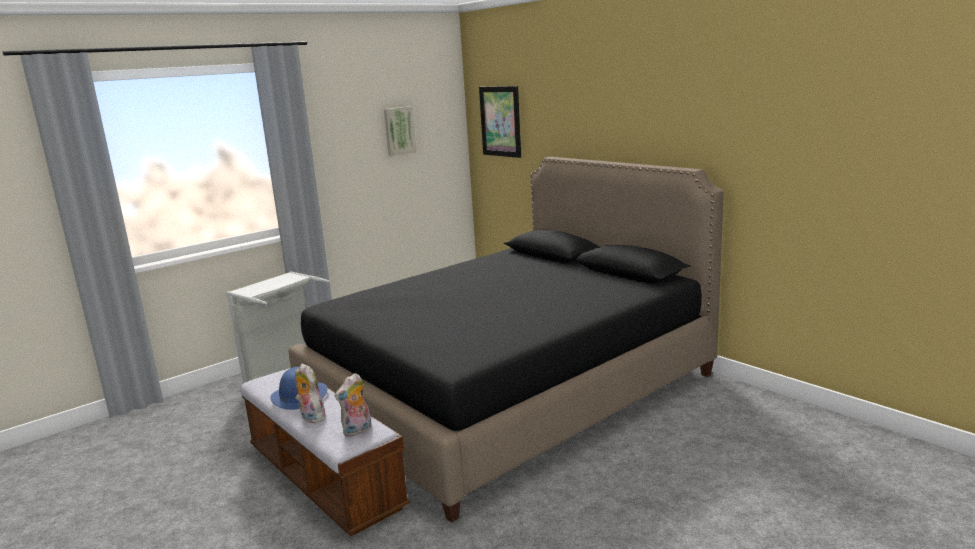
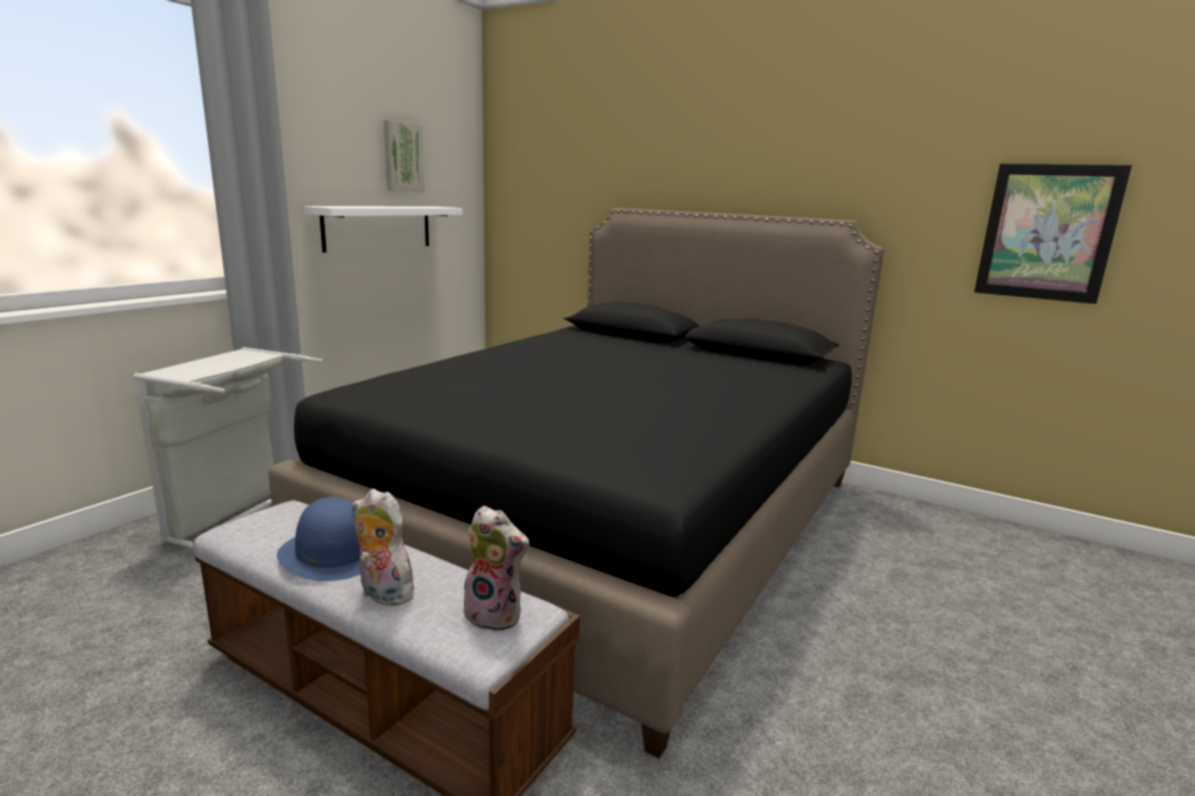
camera: 20 degrees left, 0 degrees up
plush toy [335,373,371,437] -> plush toy turned 90 degrees counterclockwise [461,506,530,632]
picture [479,86,521,158] -> picture moved to [974,164,1132,304]
none -> white shelf [304,206,463,253]

